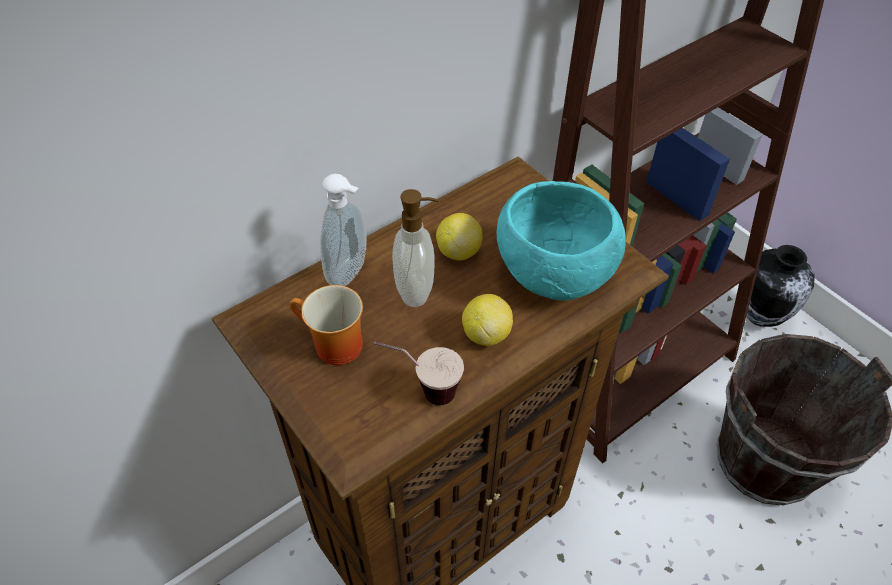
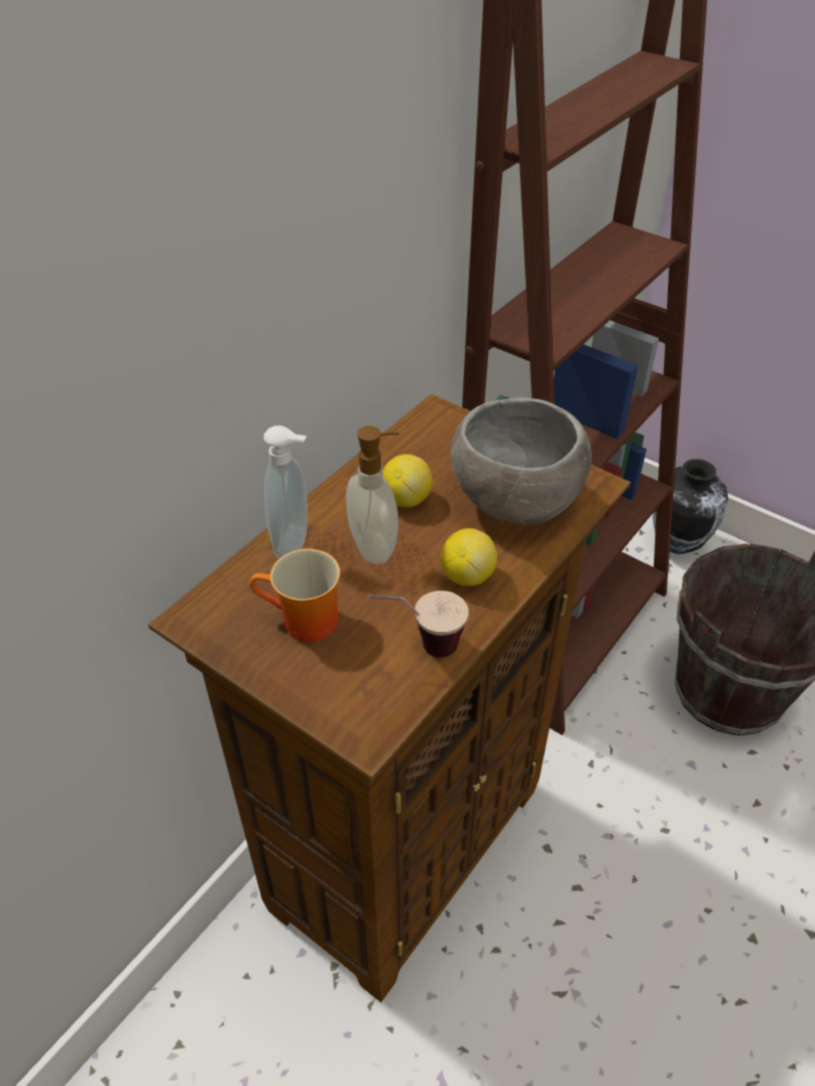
camera: 15 degrees left, 5 degrees down
turquoise bowl [496,181,626,300] -> grey bowl [451,398,592,525]

